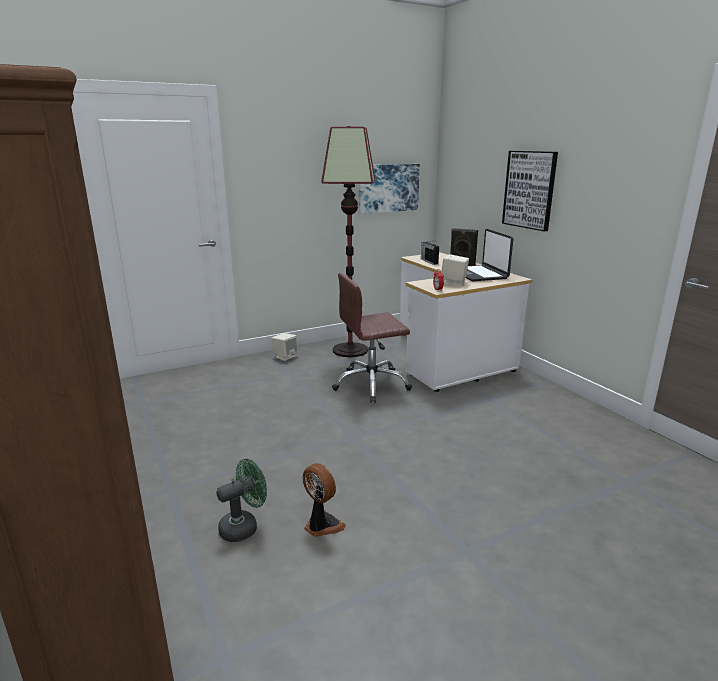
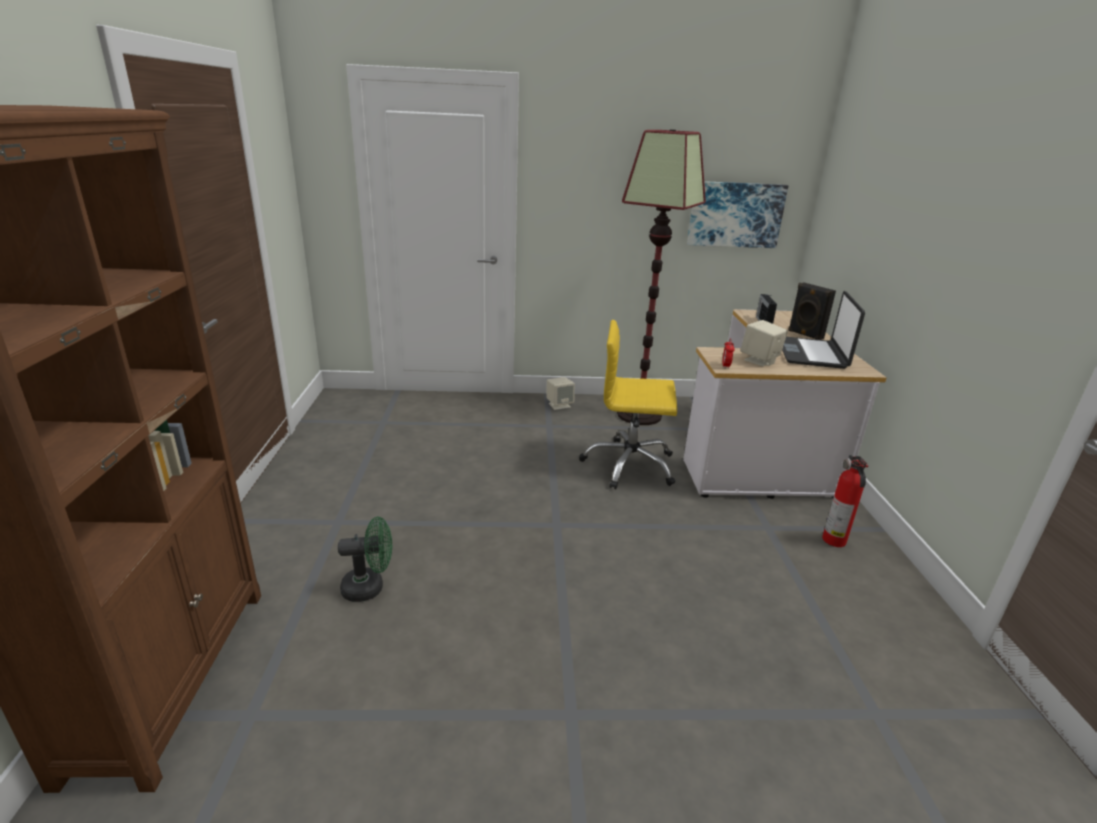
camera: 25 degrees right, 5 degrees up
fan [302,463,346,537] -> none
brown office chair [332,273,412,403] -> yellow office chair [579,320,677,489]
picture [502,151,558,232] -> none
none -> fire extinguisher [822,455,869,547]

